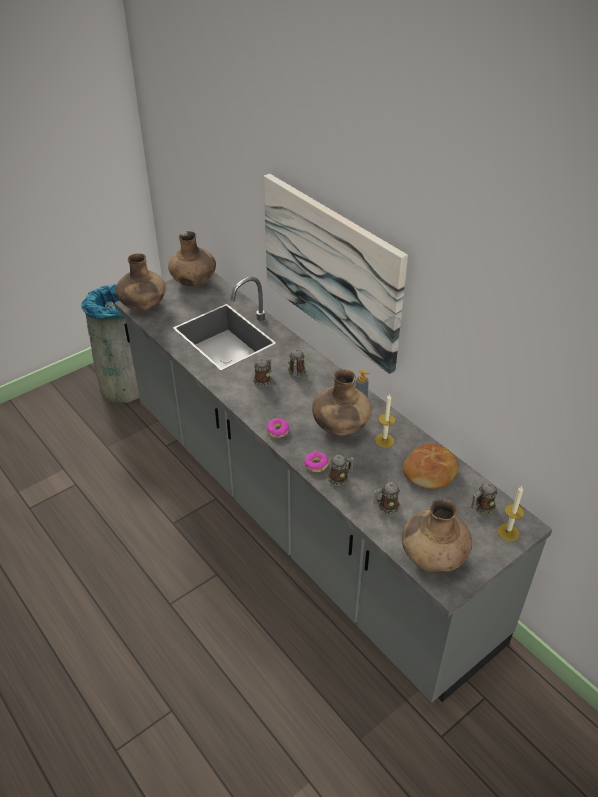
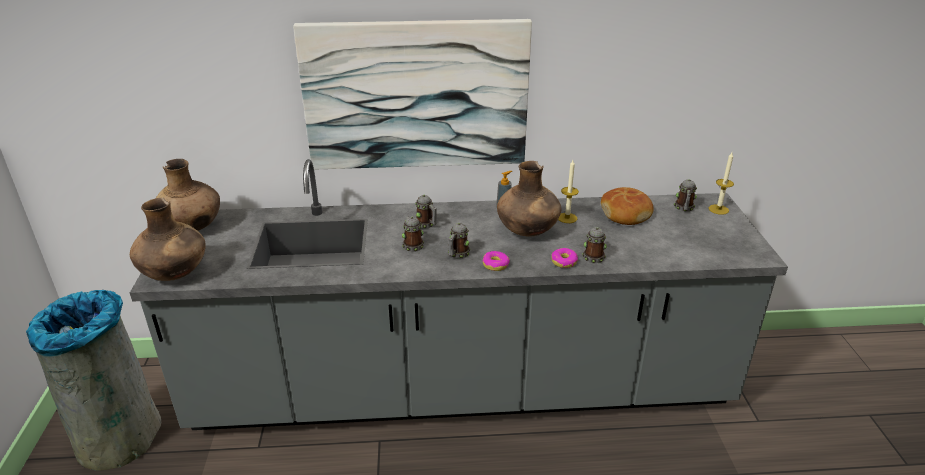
camera: 55 degrees left, 10 degrees down
mug [373,482,400,514] -> mug moved to [448,223,471,258]
brown vase [402,499,472,573] -> none

